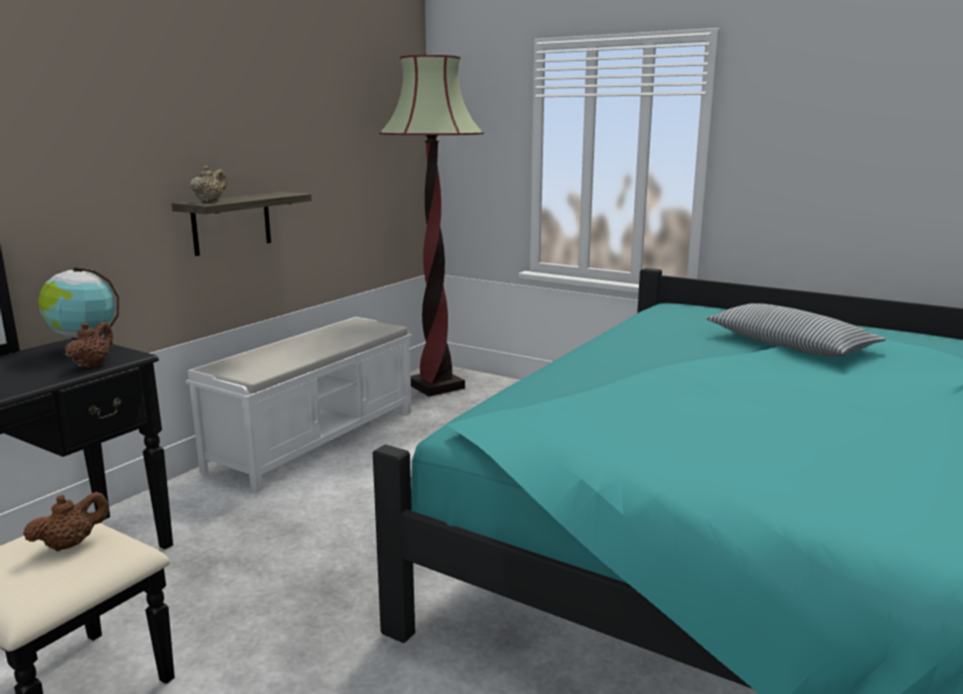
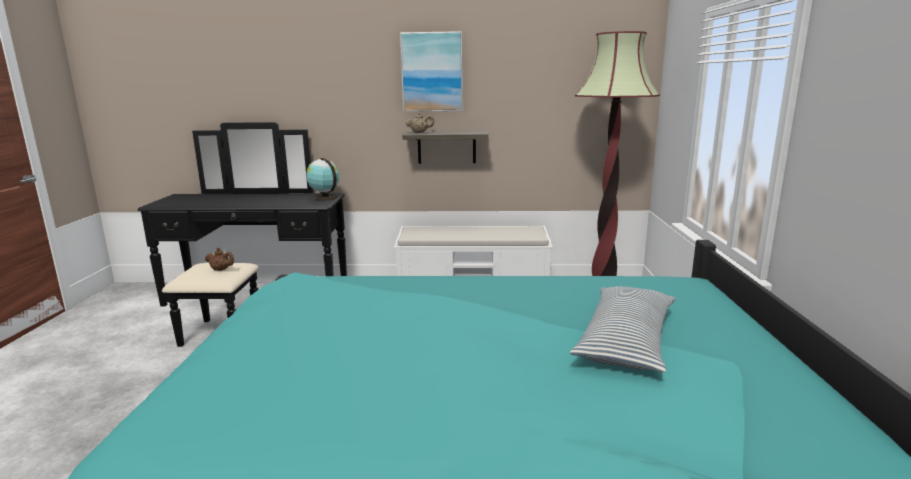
camera: 60 degrees right, 0 degrees up
brown teapot [65,322,113,368] -> none
none -> picture [400,31,463,112]

